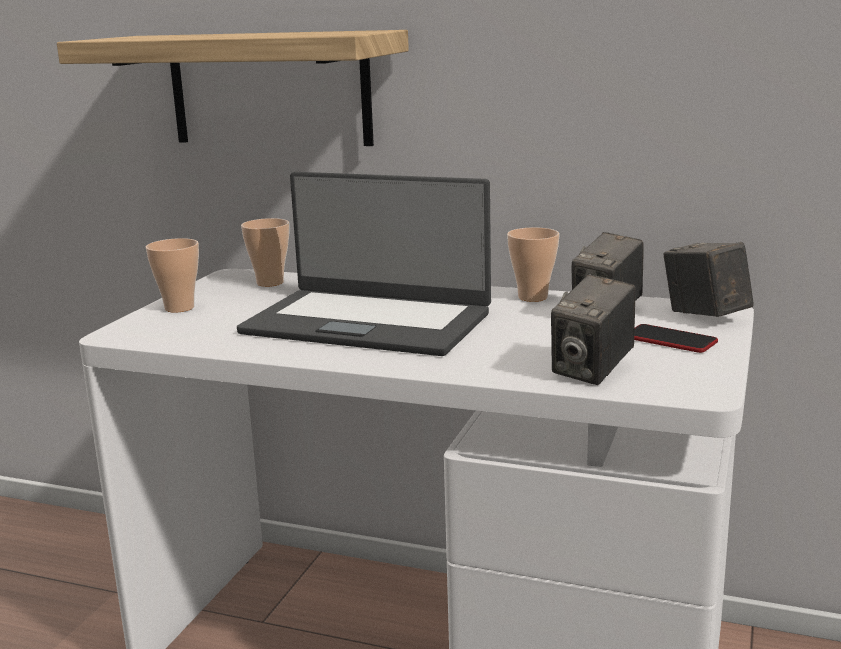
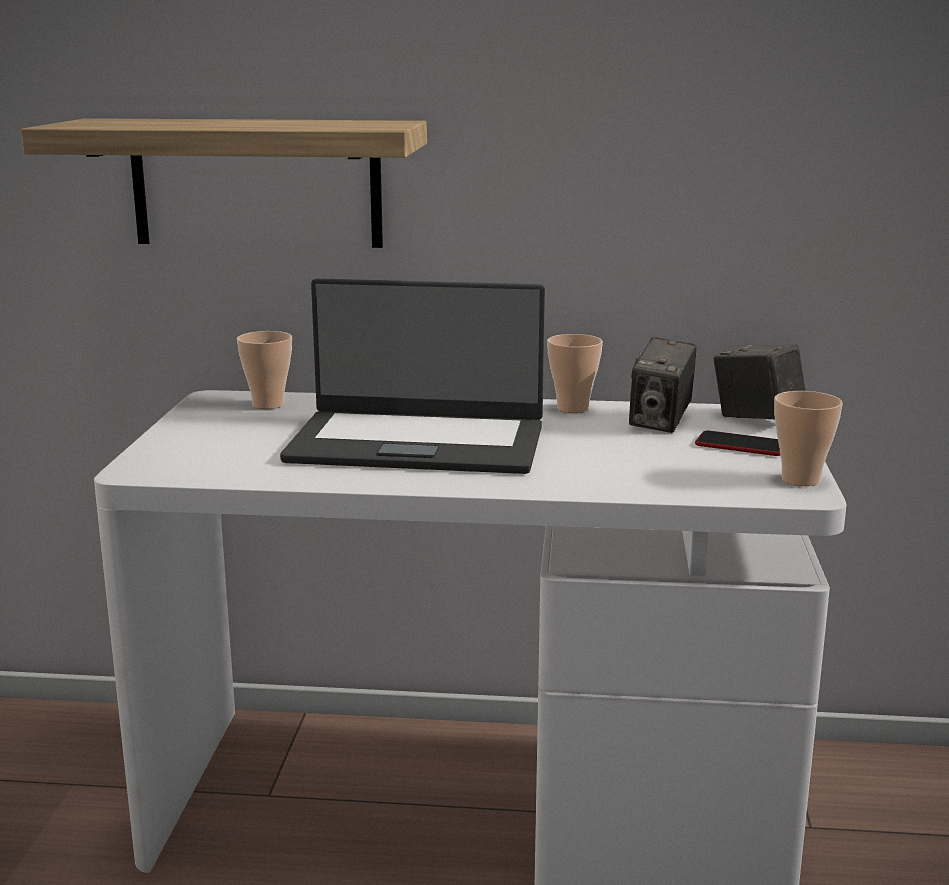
camera: 15 degrees left, 0 degrees up
cup [146,238,199,312] -> cup moved to [774,391,843,486]
camera [551,274,635,385] -> none

